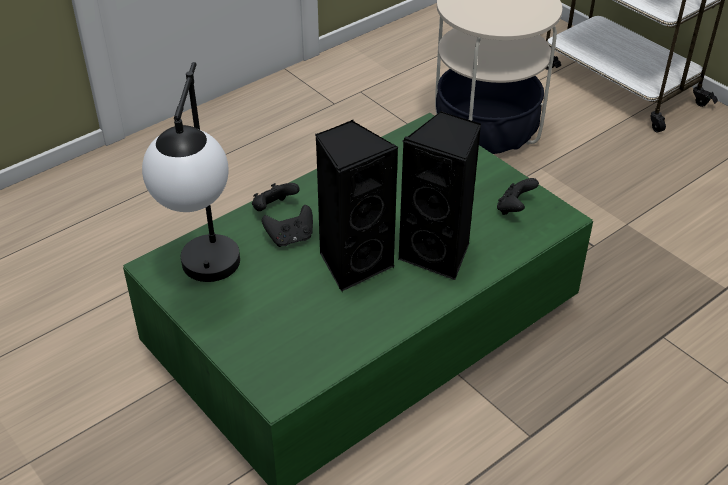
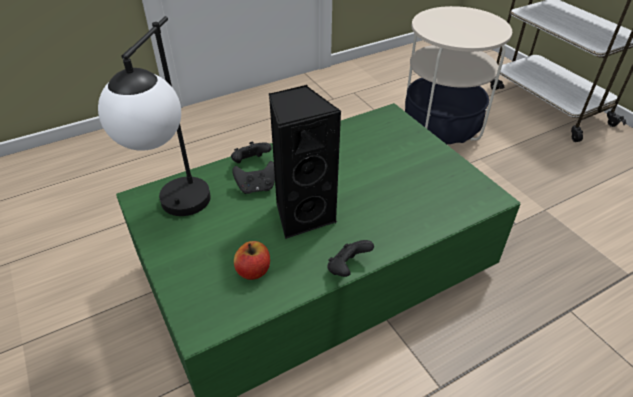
camera: 10 degrees right, 0 degrees up
black speaker [399,111,481,280] -> none
black game controller [497,178,539,215] -> black game controller moved to [327,240,374,277]
none -> apple [234,241,270,280]

